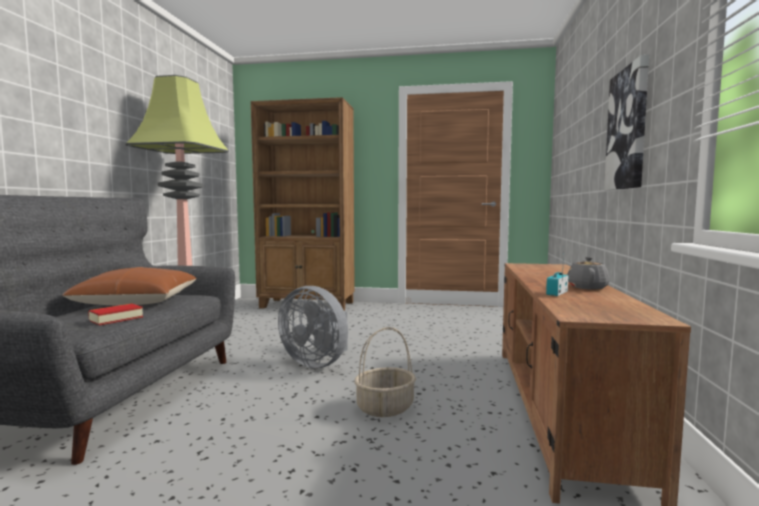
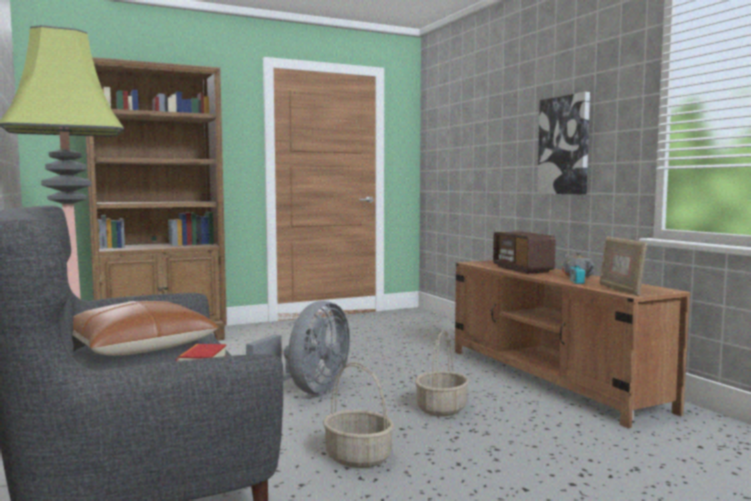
camera: 35 degrees left, 0 degrees up
grey fan [278,286,348,368] -> grey fan turned 60 degrees counterclockwise [246,301,350,394]
none -> basket [323,362,394,468]
none -> radio [493,231,556,274]
none -> picture frame [599,236,647,295]

